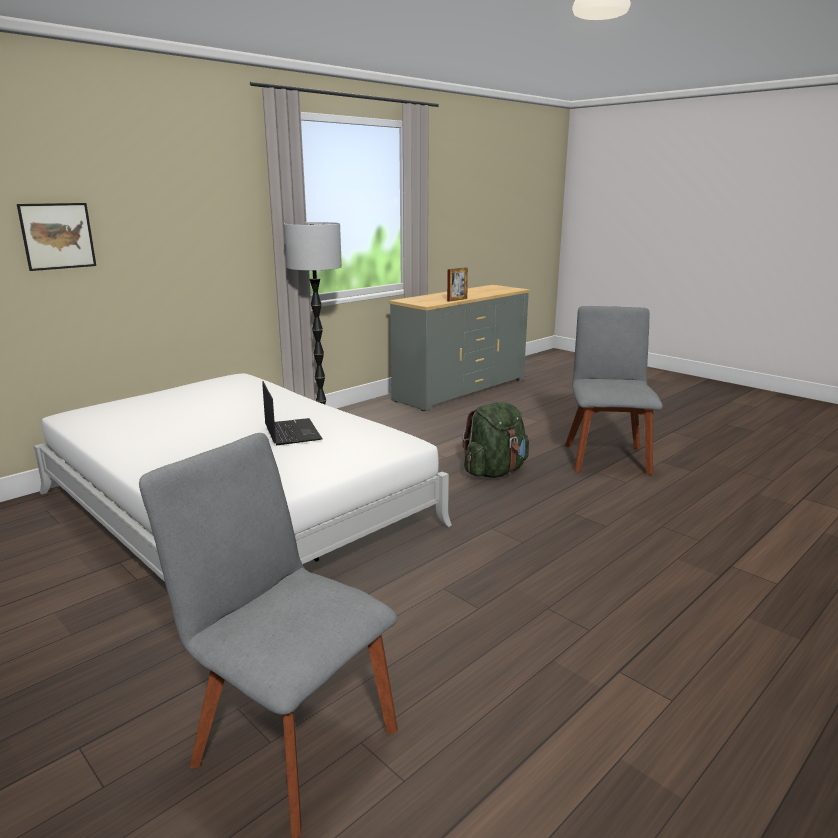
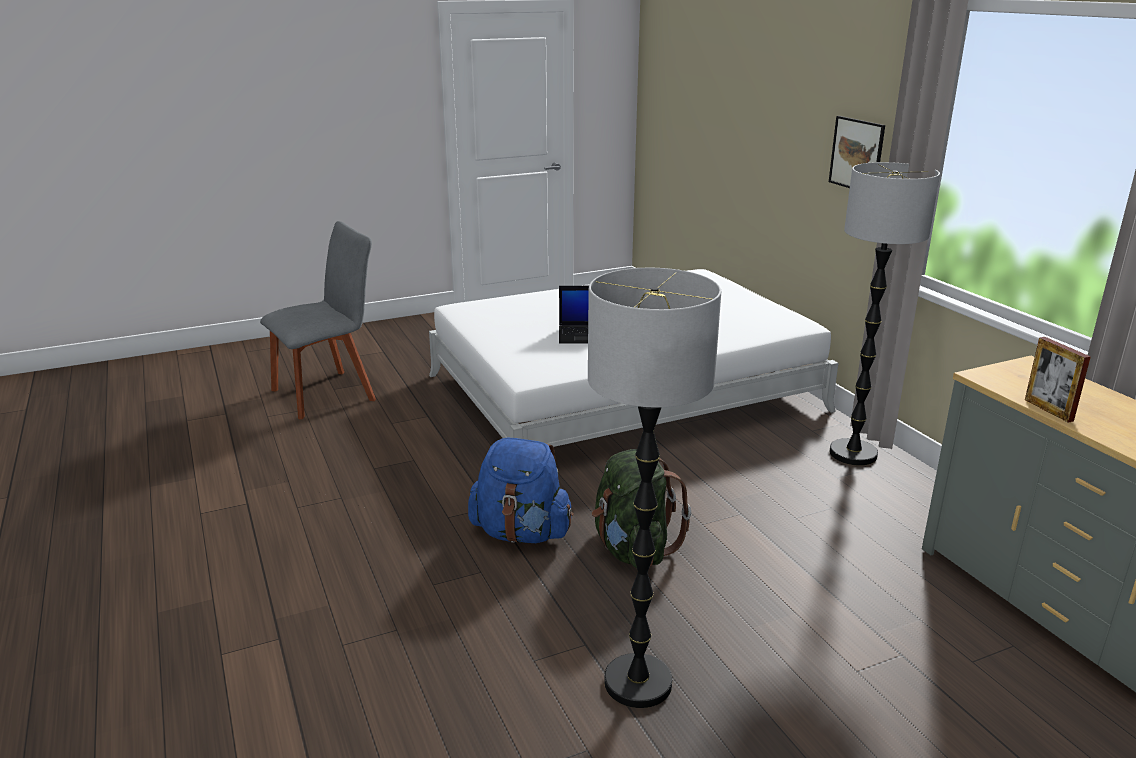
camera: 110 degrees right, 5 degrees up
picture [17,203,96,271] -> picture moved to [829,116,885,188]
grey chair [565,306,663,475] -> floor lamp [588,268,721,708]
none -> blue backpack [468,438,574,543]

